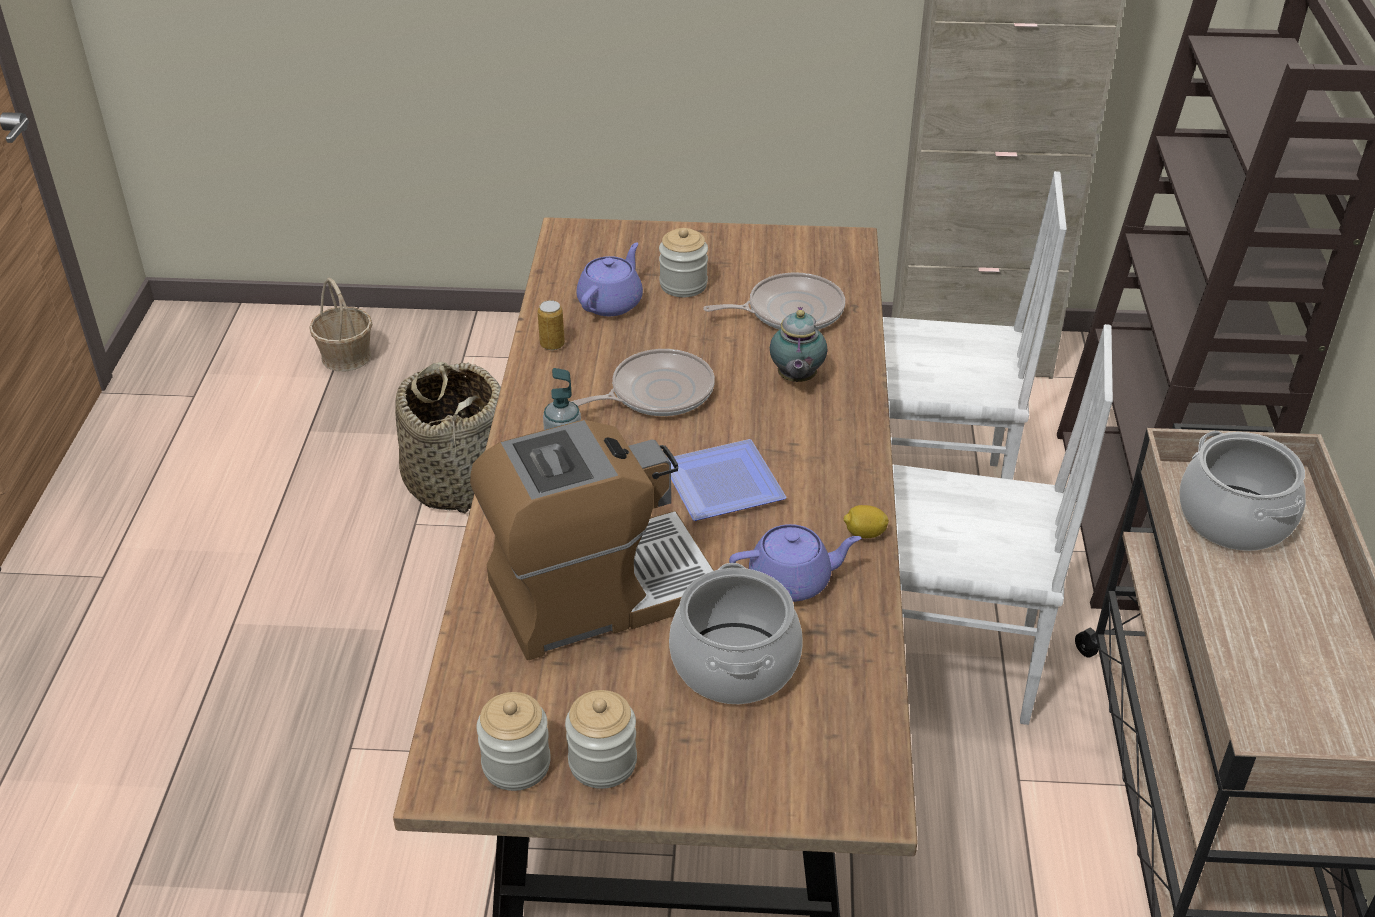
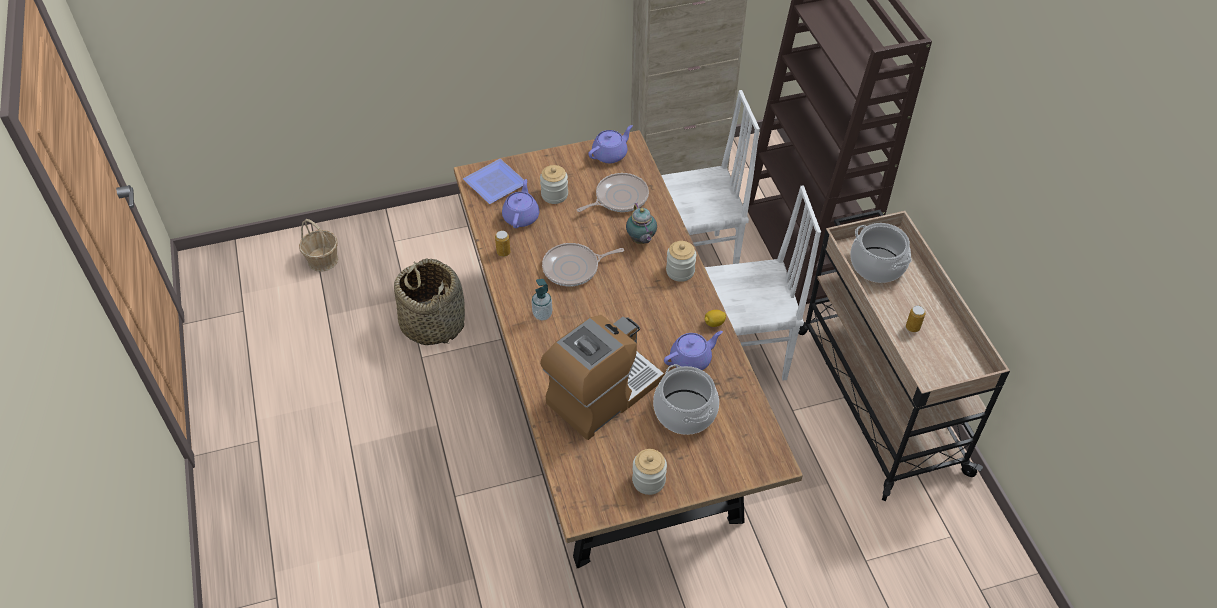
camera: 20 degrees left, 10 degrees up
jar [476,692,551,791] -> jar moved to [666,241,696,282]
frying pan [571,349,715,416] -> frying pan turned 150 degrees counterclockwise [542,243,624,286]
plate [668,439,787,521] -> plate moved to [463,159,524,204]
none -> purple teapot [588,125,633,163]
none -> can [906,305,925,332]

